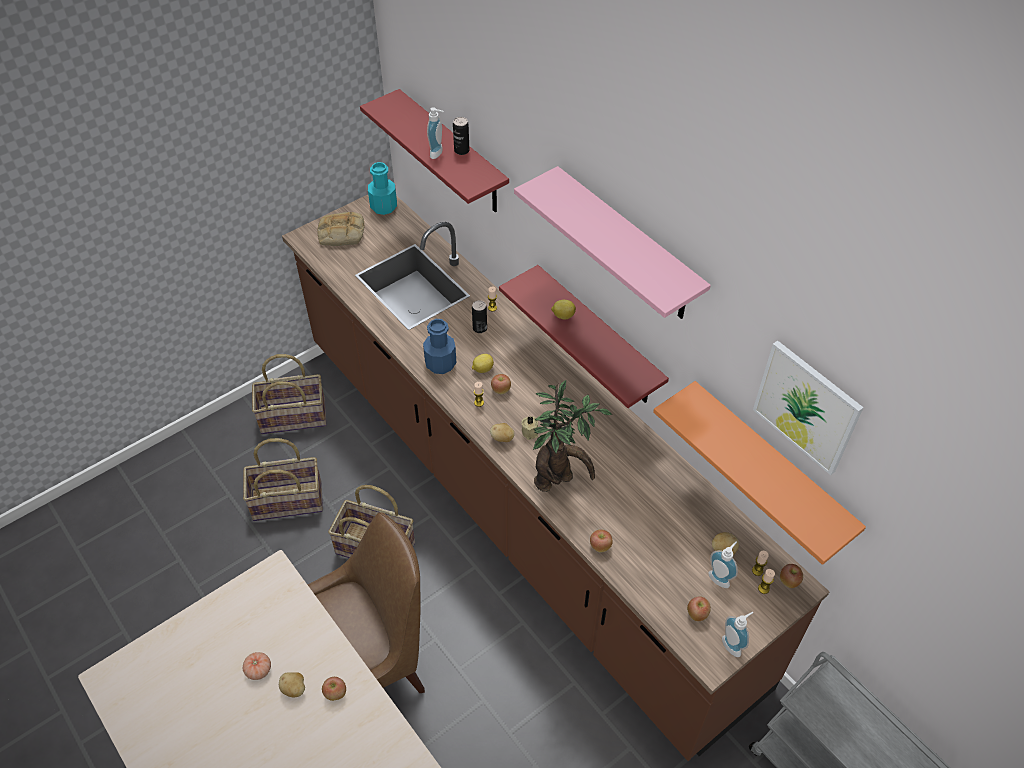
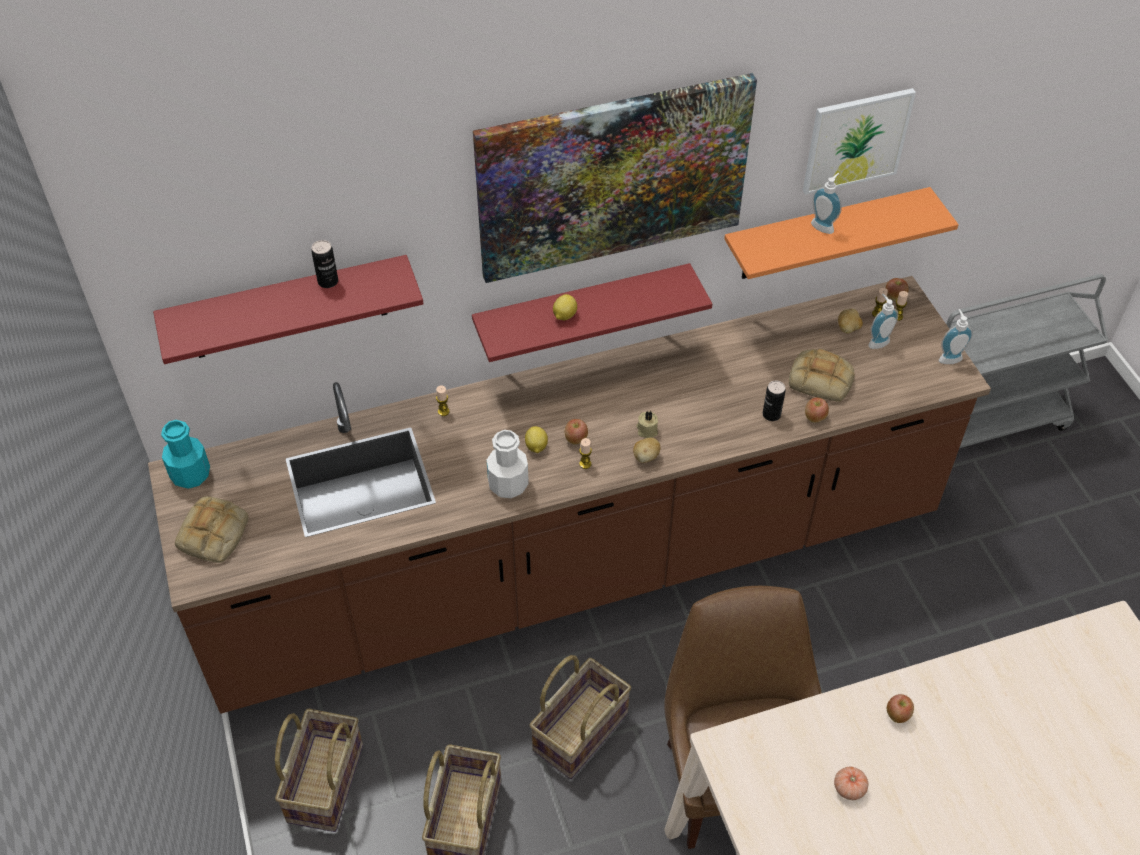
camera: 70 degrees left, 0 degrees up
potato [279,672,305,697] -> none
blue bottle [423,319,457,374] -> white bottle [487,430,529,498]
soap dispenser [427,107,444,159] -> soap dispenser moved to [811,173,842,234]
can [472,300,487,333] -> can moved to [762,381,786,421]
pink shelf [514,166,711,319] -> picture [473,73,757,283]
potted plant [533,380,612,492] -> none
apple [687,596,711,621] -> none
none -> bread [789,349,855,402]

